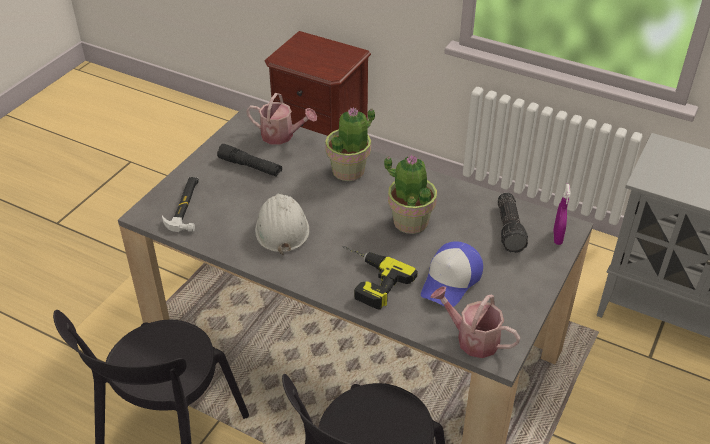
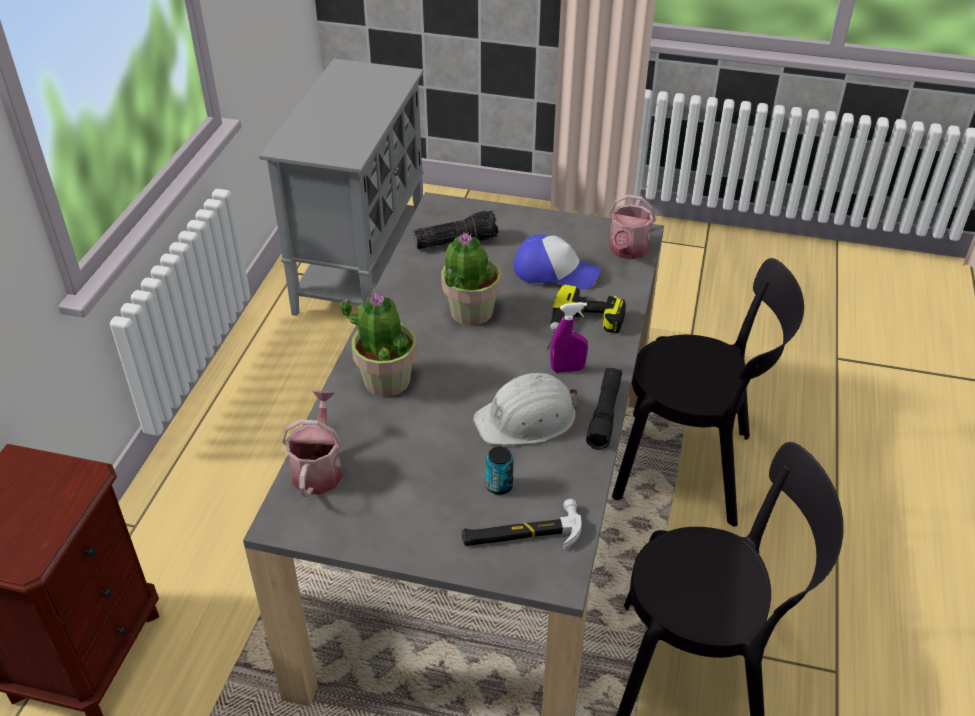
camera: 105 degrees left, 0 degrees up
black flashlight [217,144,282,177] -> black flashlight moved to [586,368,622,450]
purple spray bottle [554,184,571,245] -> purple spray bottle moved to [550,302,588,373]
none -> can [486,447,514,495]

